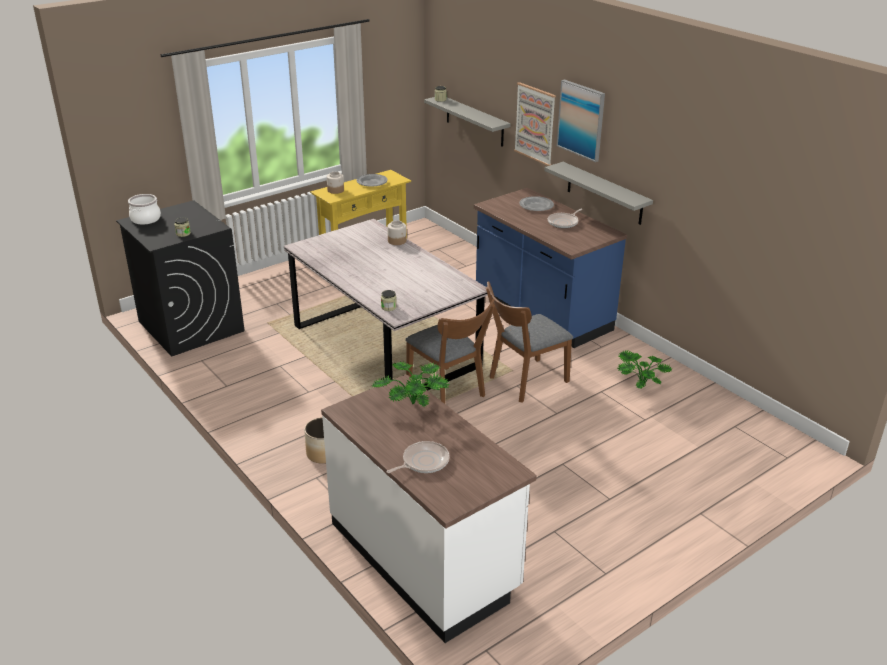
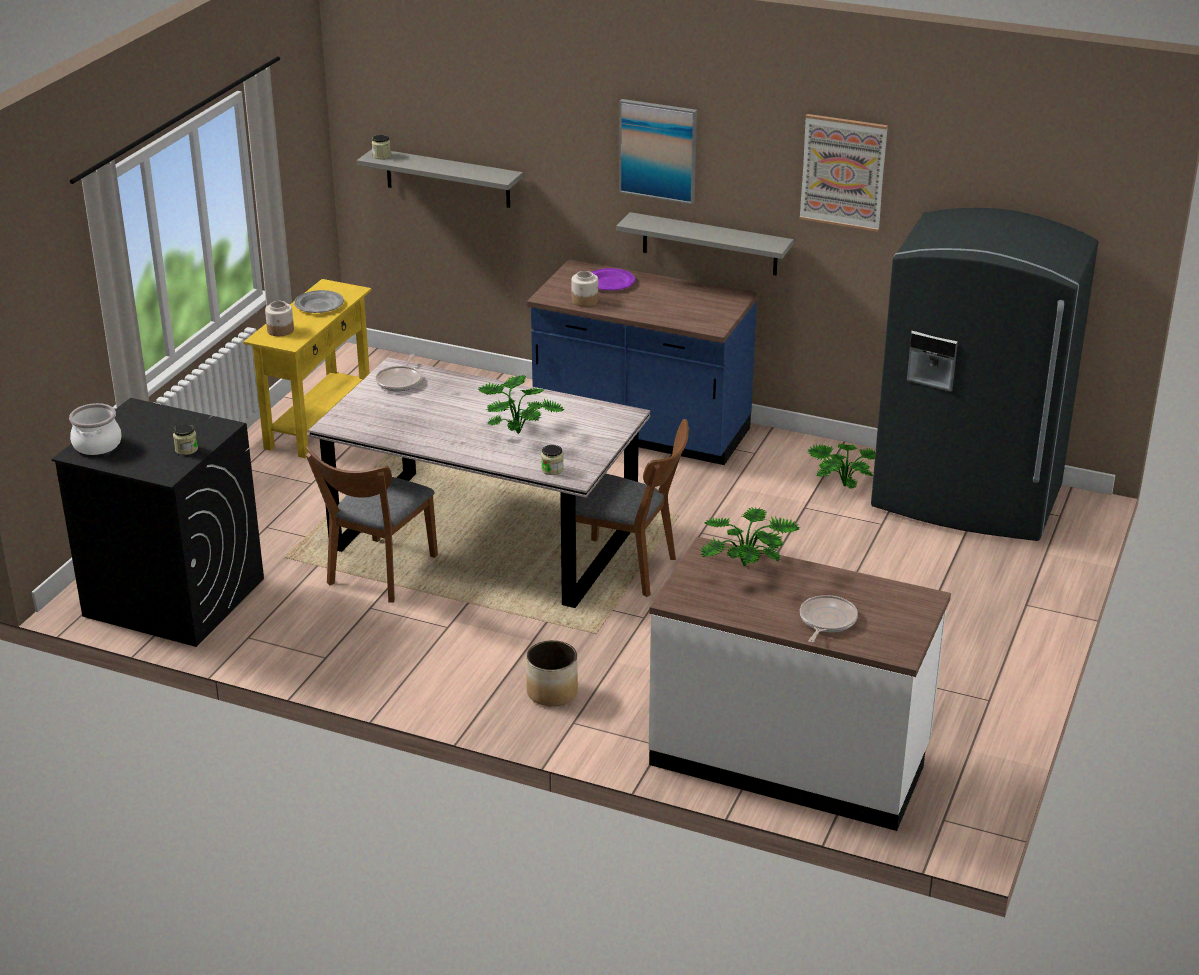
camera: 30 degrees left, 0 degrees up
jar [387,220,406,245] -> jar moved to [572,271,598,307]
brown chair [486,281,573,403] -> brown chair moved to [306,446,438,603]
picture [514,82,556,166] -> picture moved to [799,114,888,232]
grey plate [519,196,554,211] -> purple plate [592,268,635,291]
frying pan [548,209,582,228] -> frying pan moved to [375,354,421,391]
none -> potted plant [479,375,565,434]
none -> grey fridge [871,208,1098,541]

